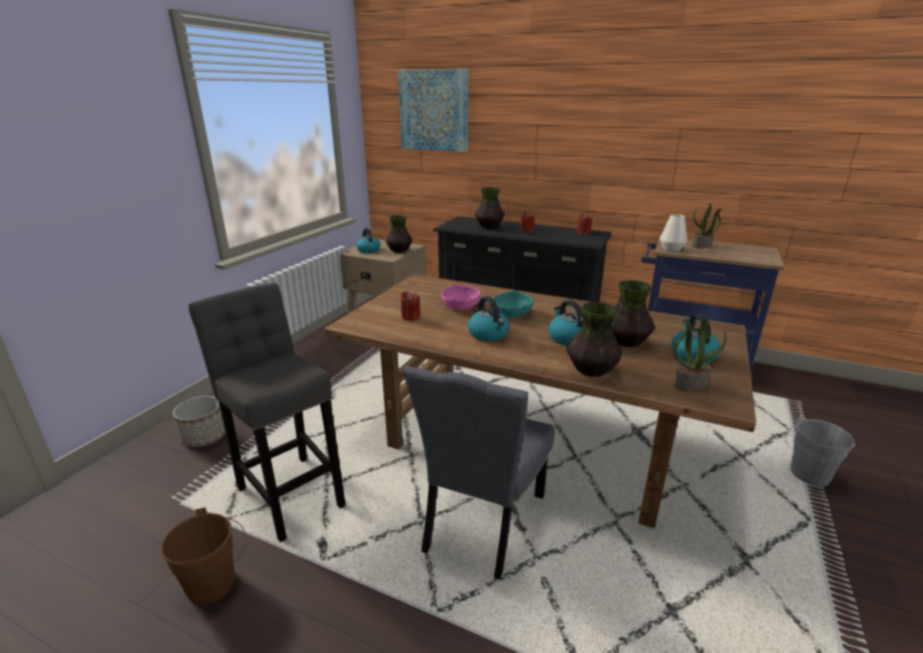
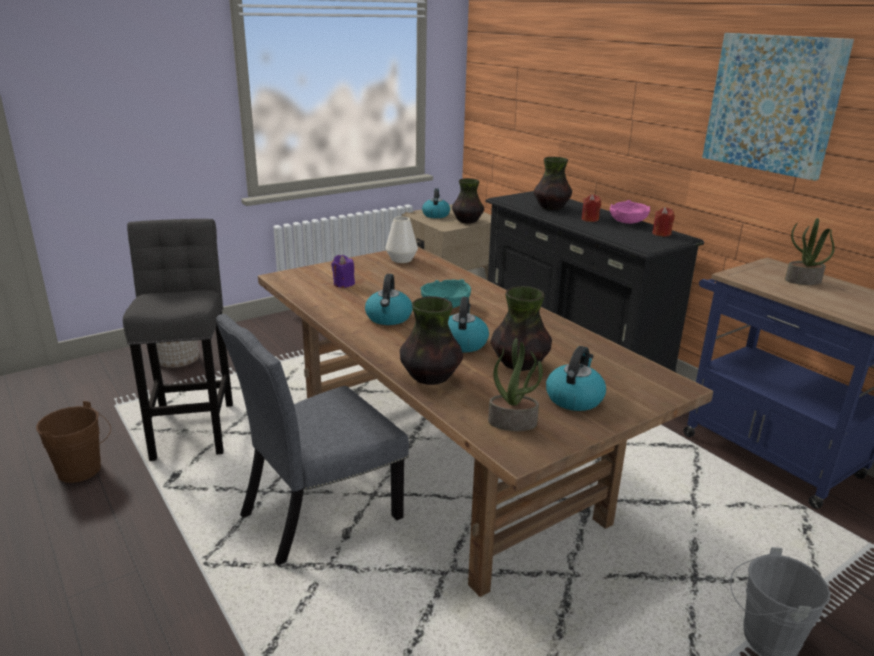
camera: 30 degrees right, 0 degrees up
picture [398,69,468,152] -> picture moved to [702,33,854,181]
red candle [400,292,420,321] -> purple candle [331,255,355,288]
pink bowl [441,284,481,310] -> pink bowl moved to [610,200,650,224]
white vase [660,214,687,252] -> white vase moved to [386,216,418,263]

